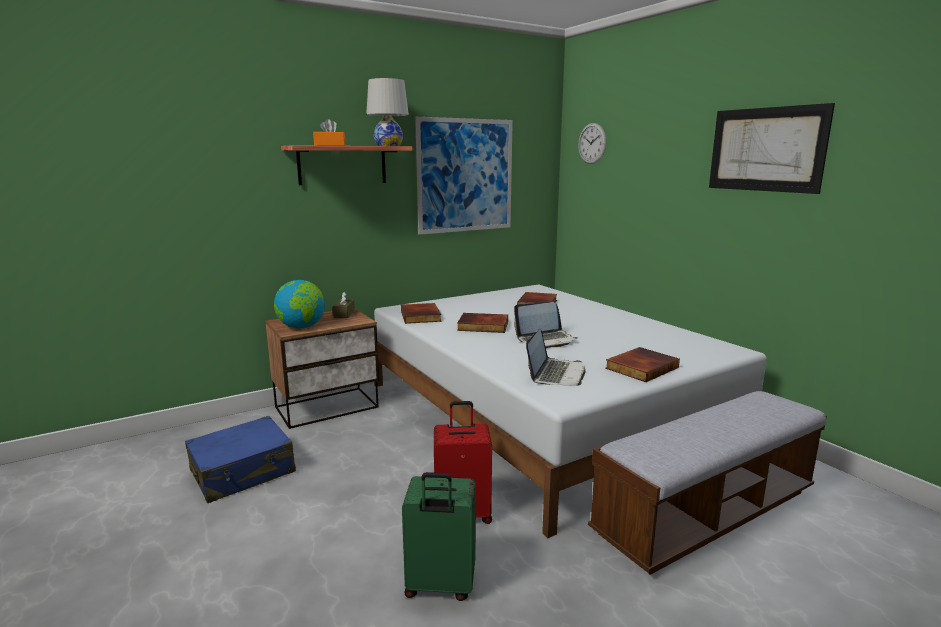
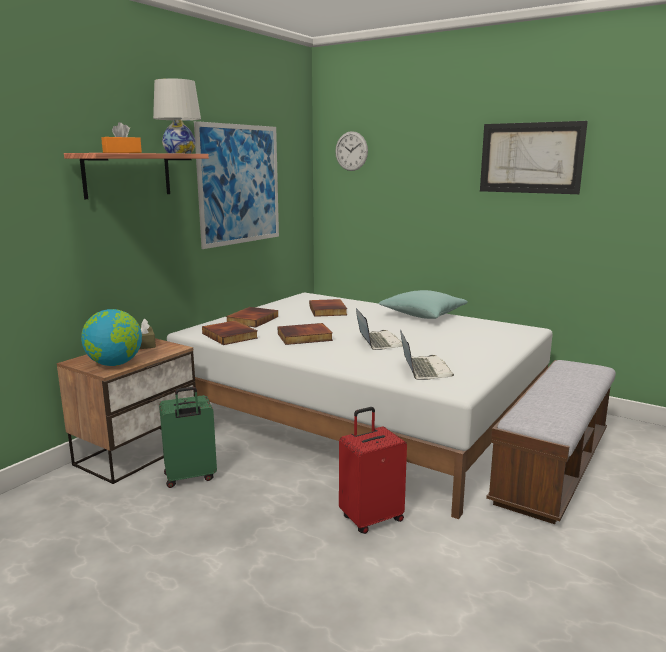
camera: 25 degrees left, 0 degrees up
blue suitcase [185,416,296,503] -> none
green suitcase [402,472,476,601] -> green suitcase moved to [159,387,217,488]
laptop [514,302,578,348] -> laptop turned 60 degrees counterclockwise [356,308,403,350]
book [605,347,680,382] -> book moved to [226,307,278,327]
none -> turquoise pillow [378,290,468,319]

